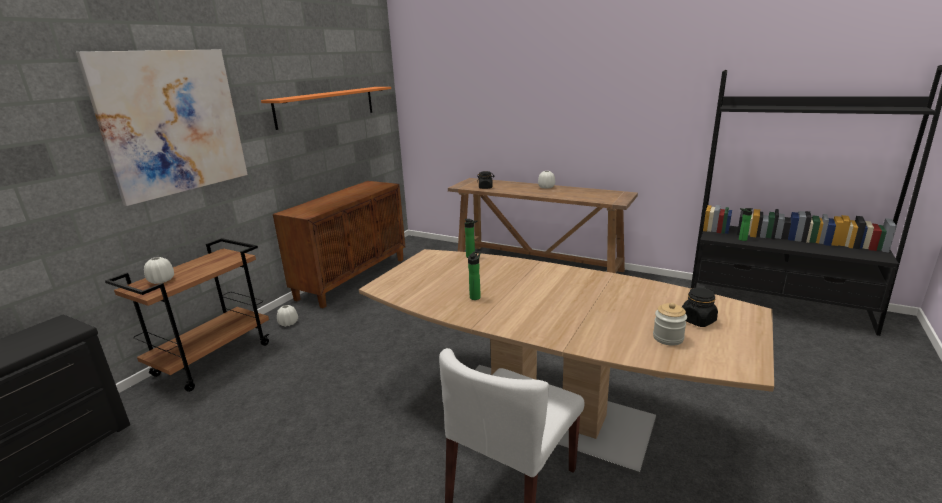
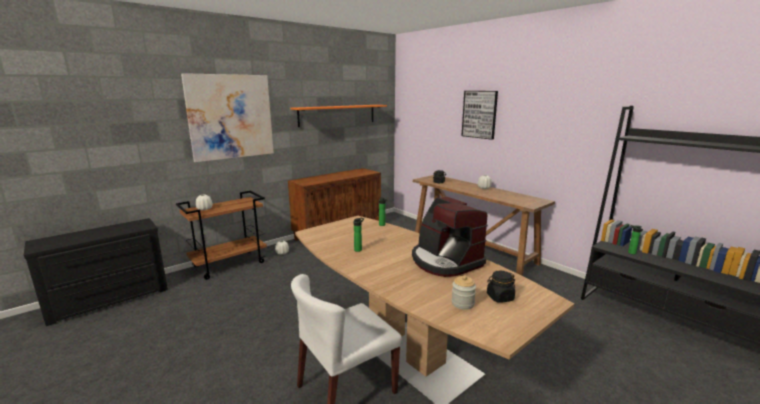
camera: 20 degrees right, 5 degrees down
none -> coffee machine [412,197,488,277]
none -> picture [462,91,498,140]

